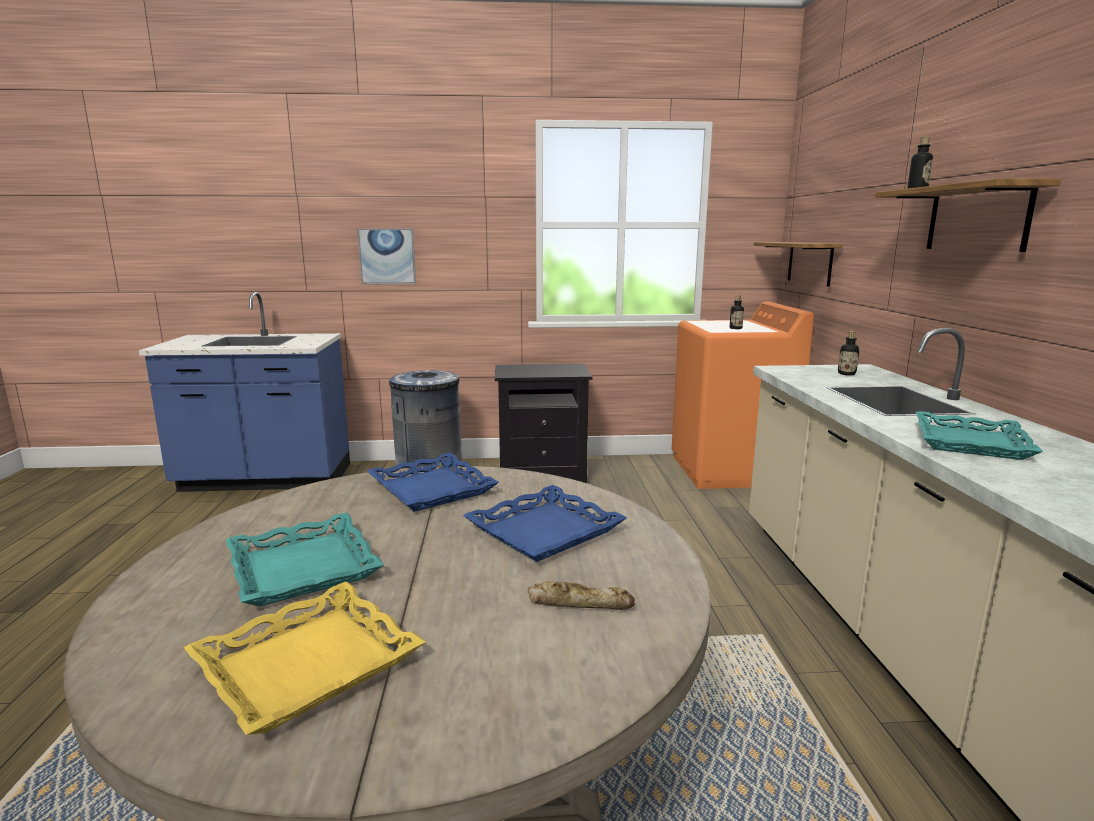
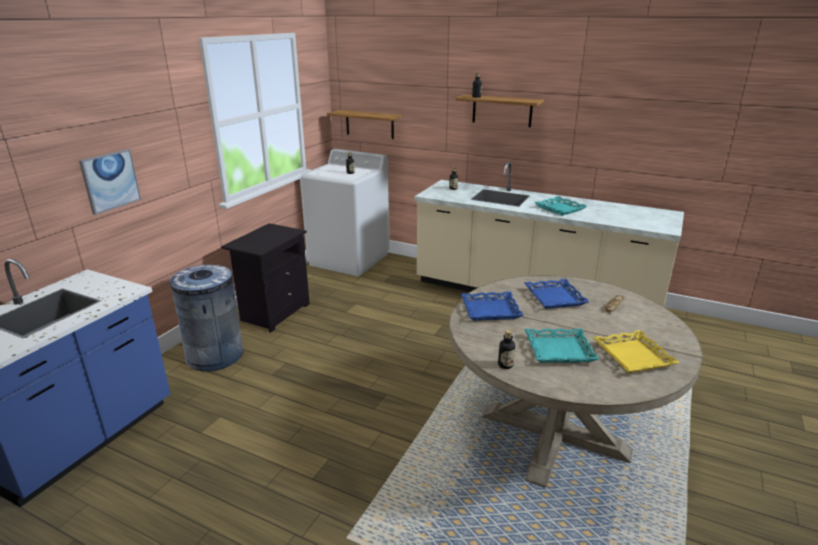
camera: 60 degrees left, 10 degrees up
orange washing machine [672,302,814,489] -> white washing machine [300,149,390,276]
none -> bottle [498,330,515,369]

